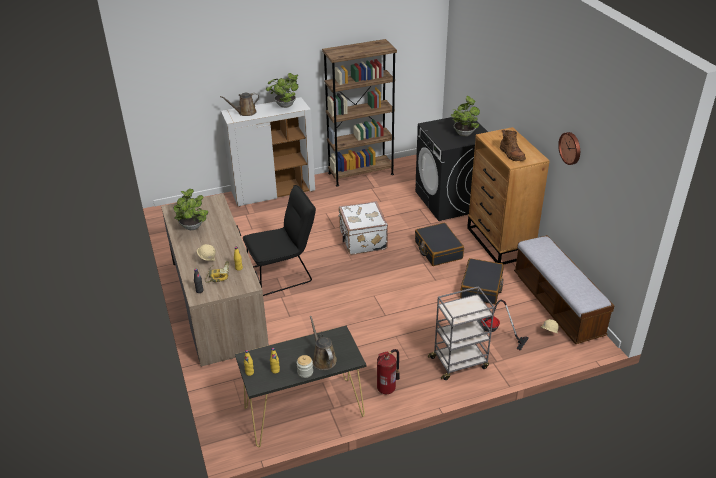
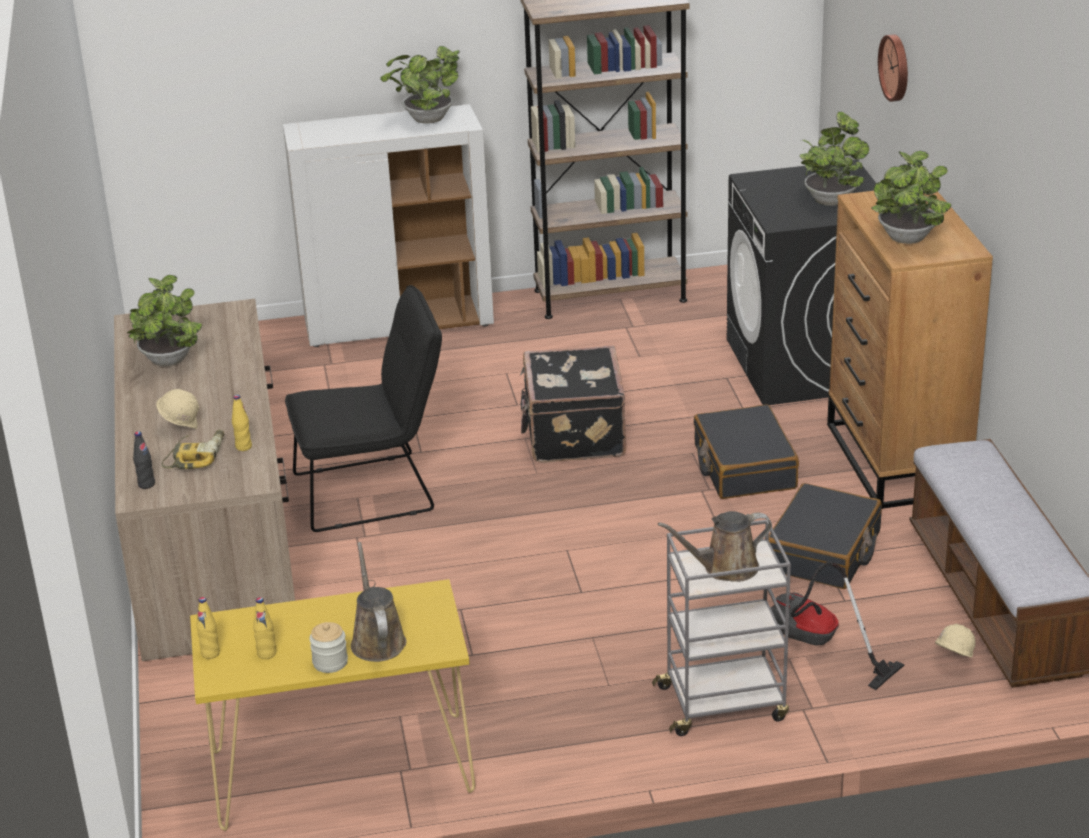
camera: 10 degrees right, 5 degrees down
brown watering can [220,93,259,116] -> brown watering can moved to [658,511,772,582]
black console table [235,326,366,447] -> yellow console table [190,579,475,831]
white suitcase [338,201,388,255] -> black suitcase [520,346,626,462]
fire extinguisher [377,349,400,394] -> none
brown boot [500,130,526,161] -> potted plant [871,151,951,244]
wall clock [558,132,580,165] -> wall clock moved to [878,34,908,102]

